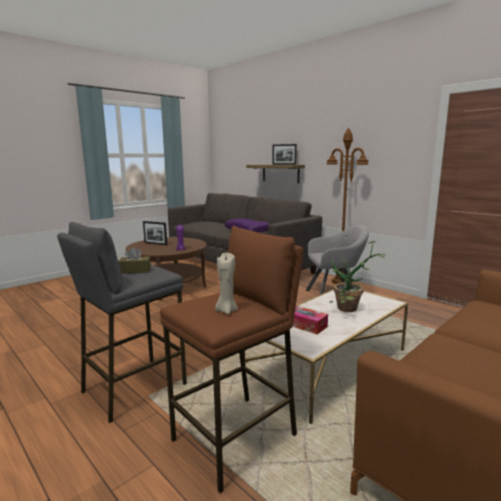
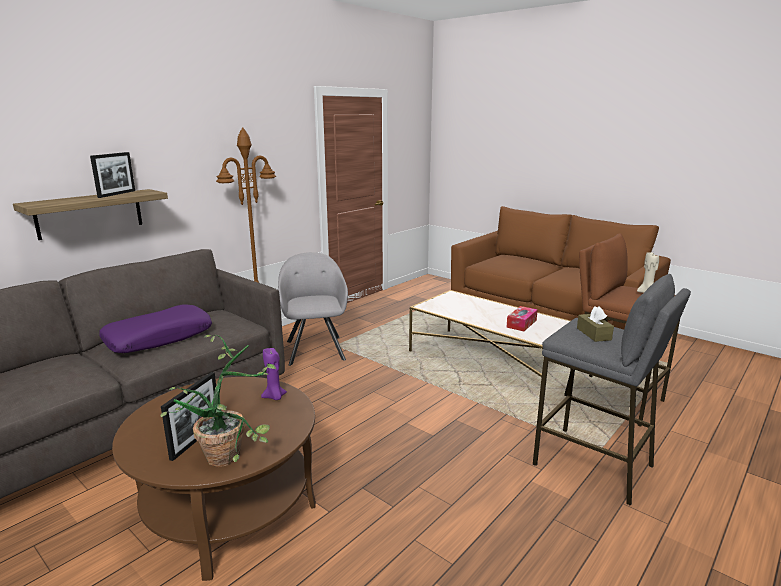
camera: 95 degrees left, 5 degrees up
potted plant [329,241,385,312] -> potted plant moved to [161,335,276,467]

